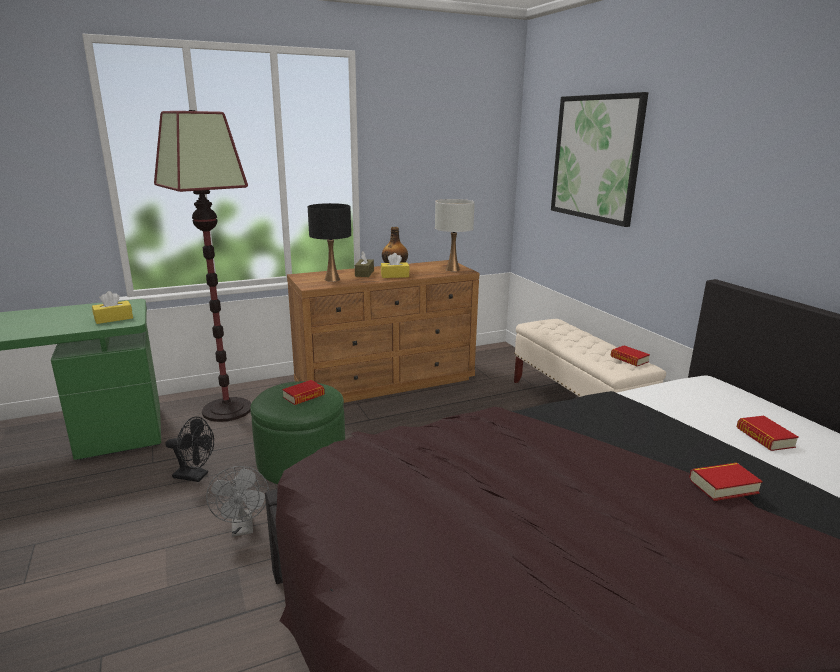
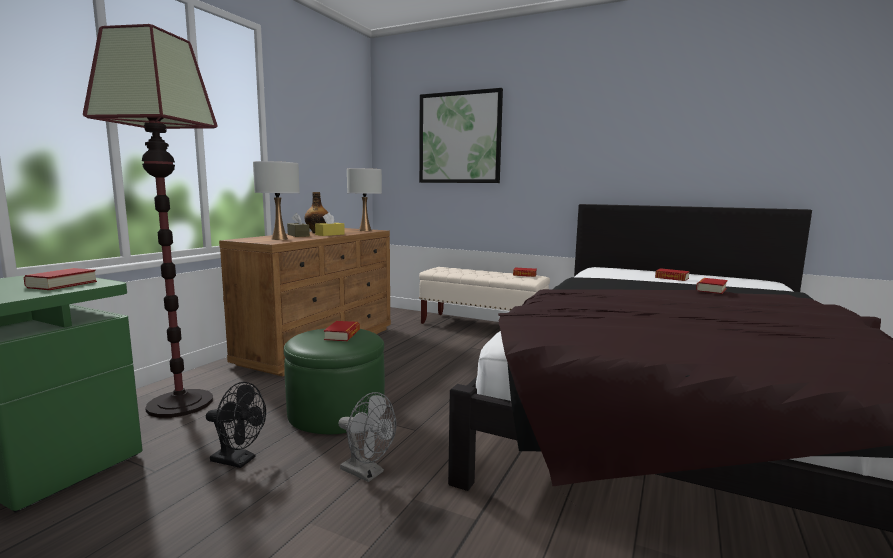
camera: 40 degrees left, 10 degrees down
yellow tissue box [92,291,133,324] -> book [23,268,97,290]
black fan [165,417,214,482] -> black fan turned 45 degrees clockwise [206,382,266,468]
black table lamp [308,203,351,282] -> white table lamp [253,161,300,240]

